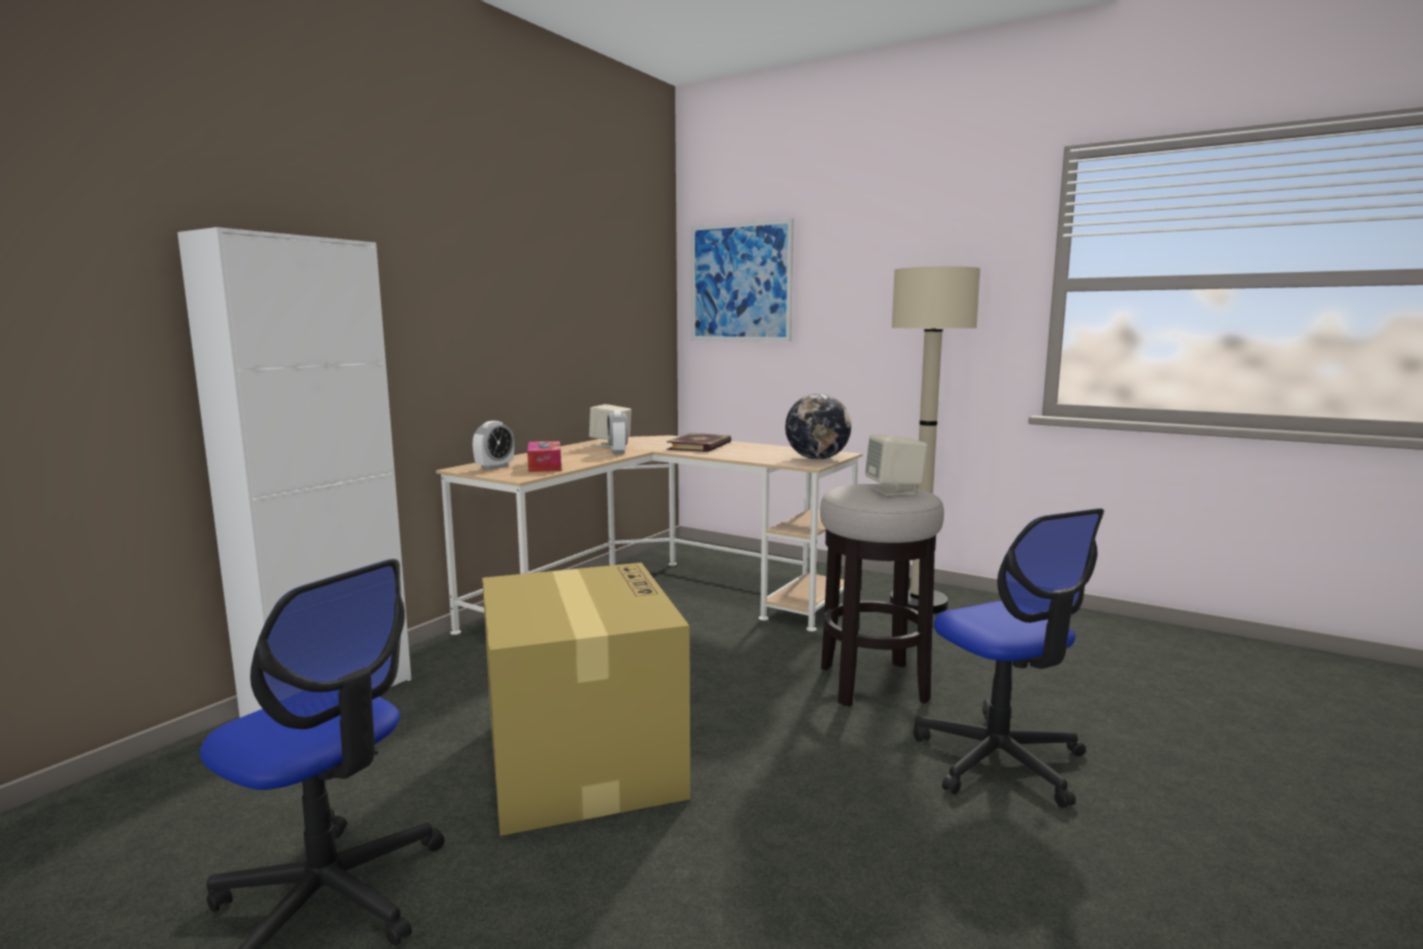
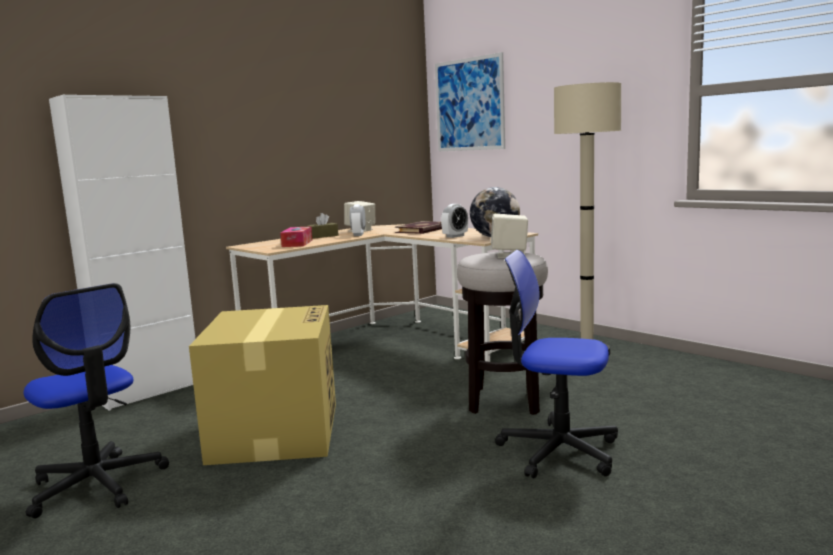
camera: 15 degrees right, 0 degrees up
alarm clock [473,421,514,470] -> alarm clock moved to [441,204,468,238]
office chair [913,508,1104,808] -> office chair turned 120 degrees clockwise [495,250,618,479]
none -> brown tissue box [307,213,338,239]

